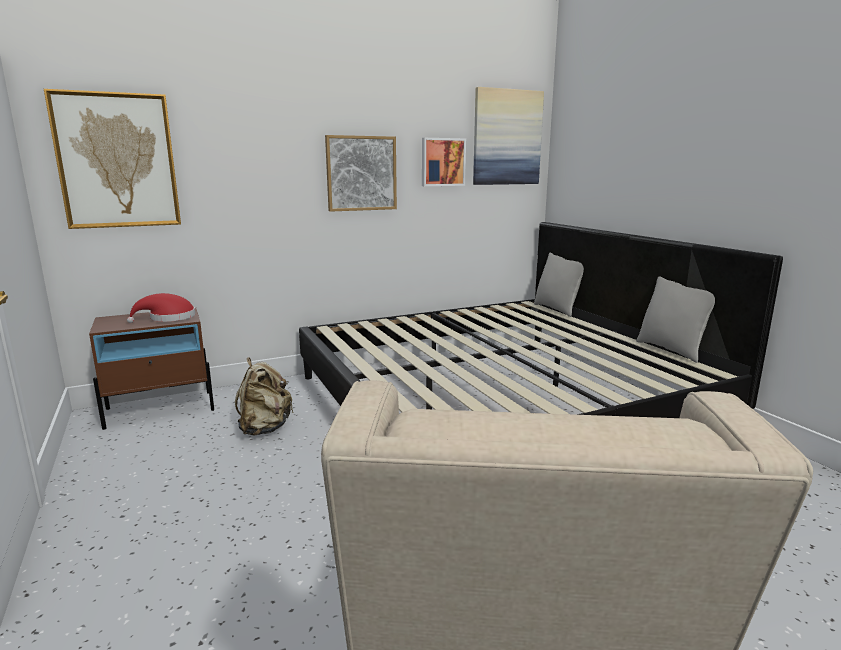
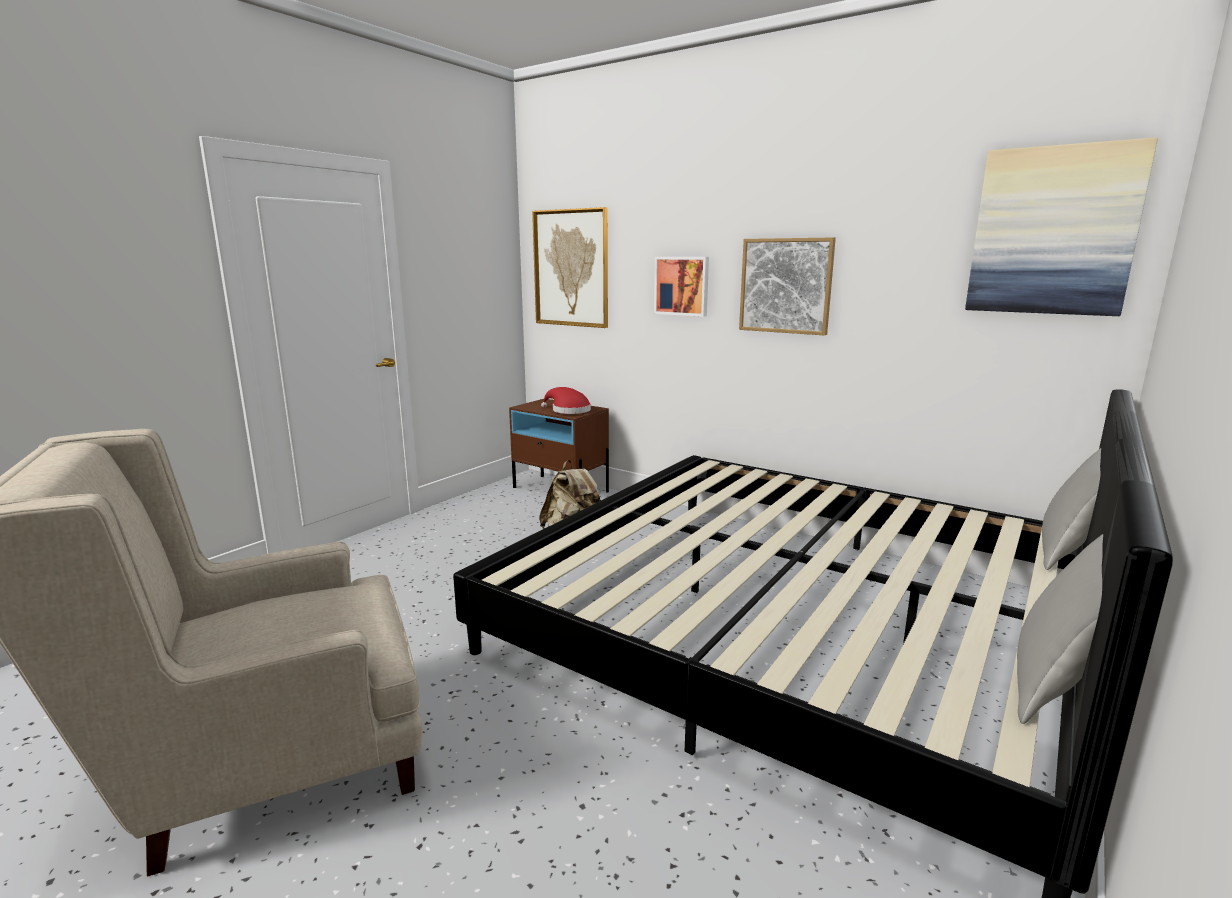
camera: 60 degrees right, 0 degrees up
picture [422,138,466,186] -> picture moved to [654,257,709,317]

